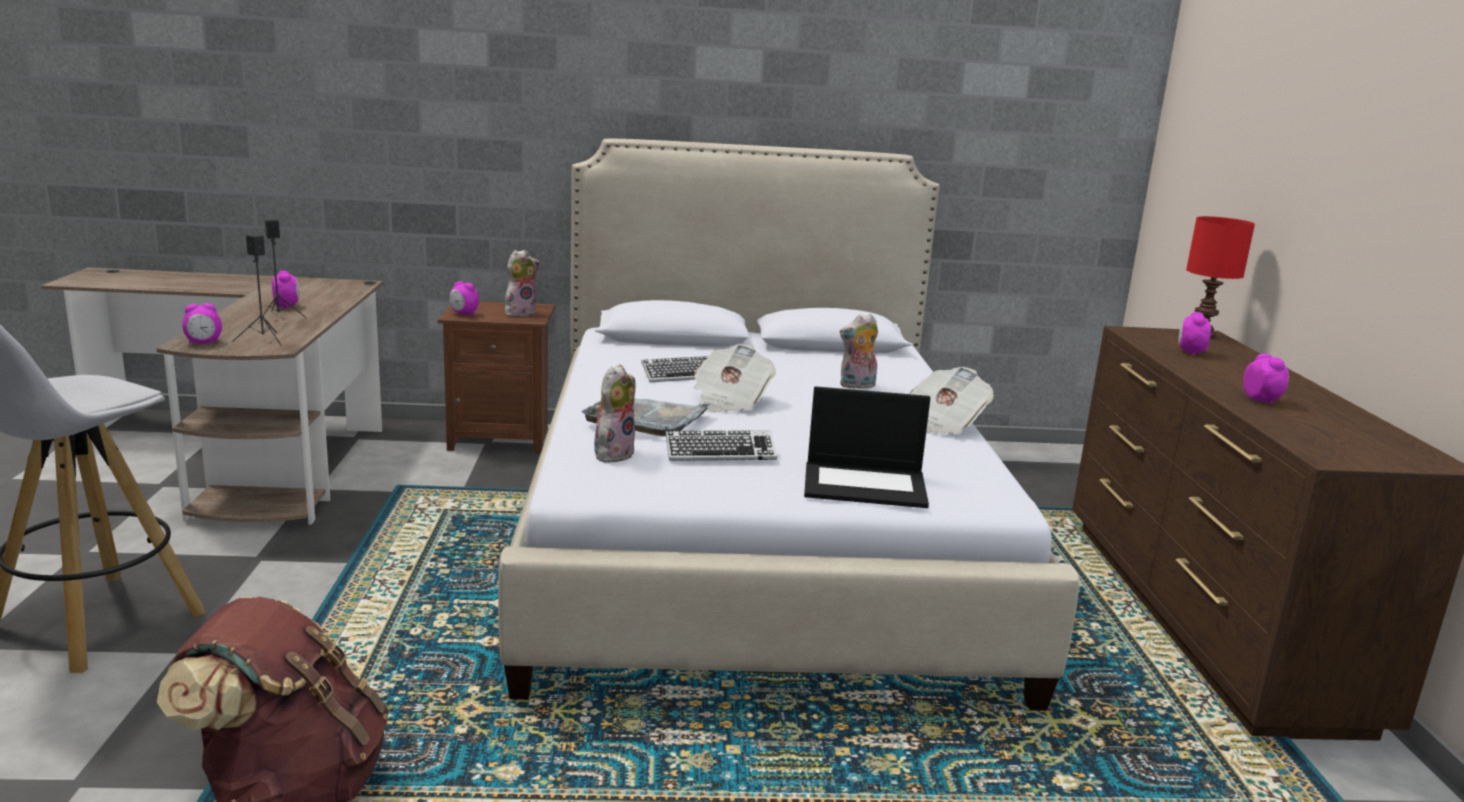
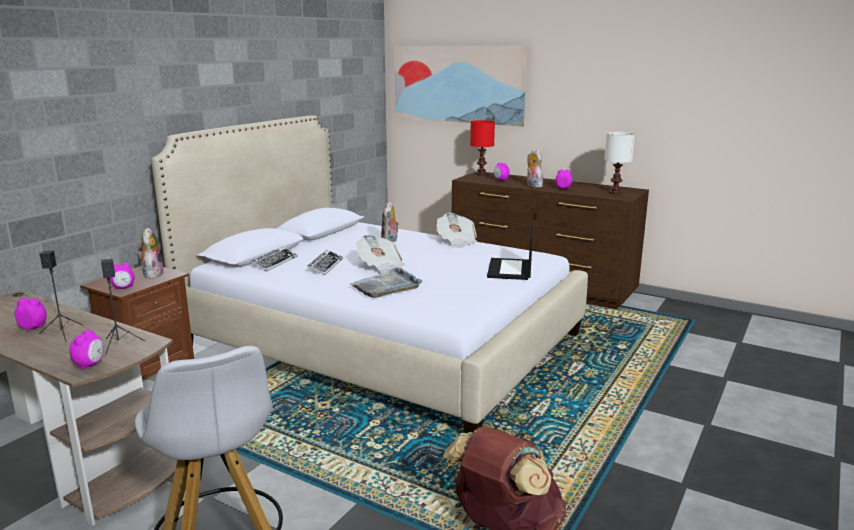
camera: 55 degrees left, 0 degrees up
plush toy [594,364,636,463] -> plush toy moved to [527,149,543,188]
keyboard [666,431,777,461] -> keyboard moved to [251,246,298,272]
laptop [804,386,930,508] -> laptop turned 150 degrees clockwise [487,223,533,280]
none -> picture [395,46,527,127]
none -> white table lamp [604,132,635,194]

